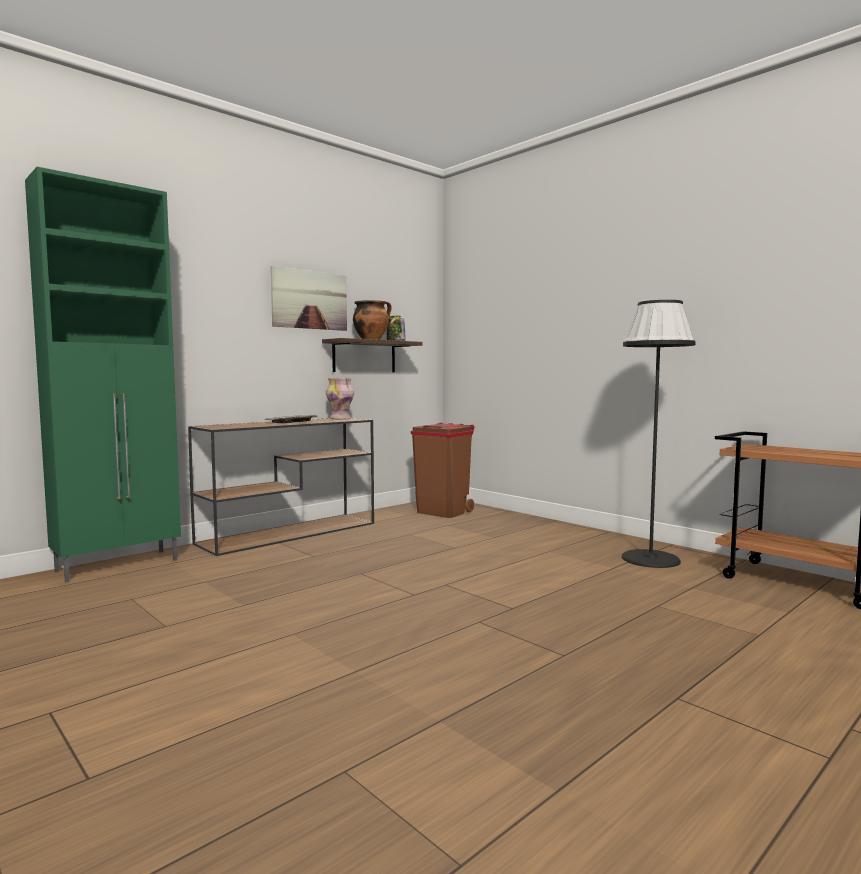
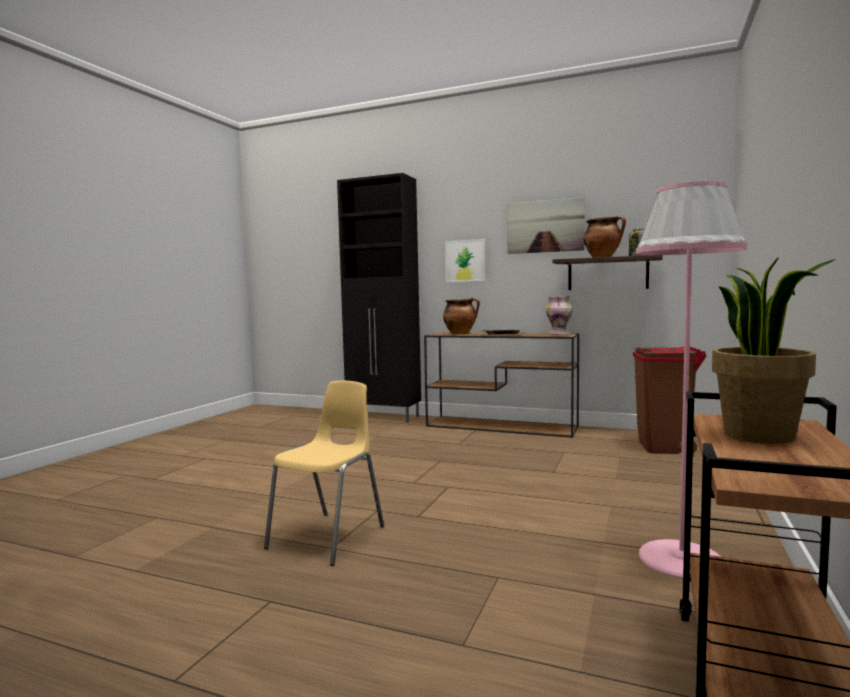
camera: 65 degrees right, 0 degrees up
green cabinet [25,167,181,582] -> black cabinet [337,173,421,423]
black floor lamp [622,300,696,568] -> pink floor lamp [636,181,747,579]
none -> yellow chair [264,381,384,566]
none -> cooking pot [443,298,480,334]
none -> picture [445,239,485,282]
none -> potted plant [712,257,835,444]

